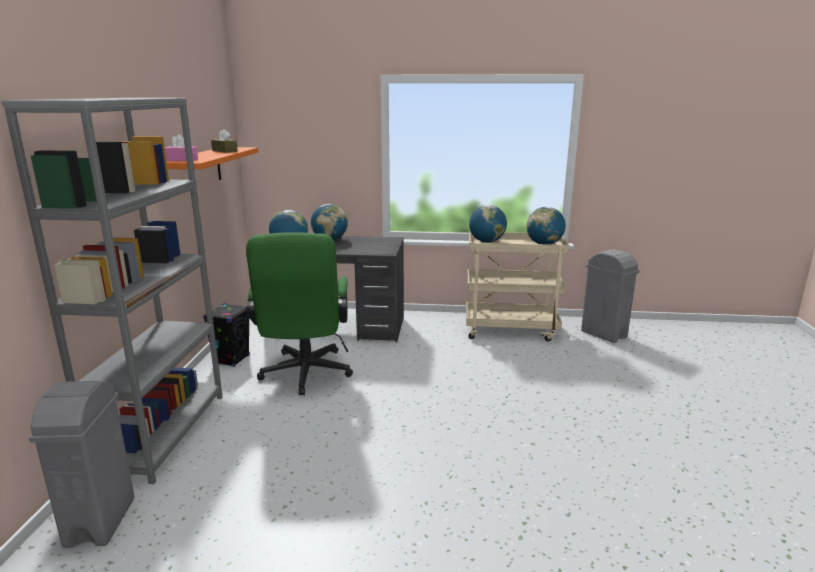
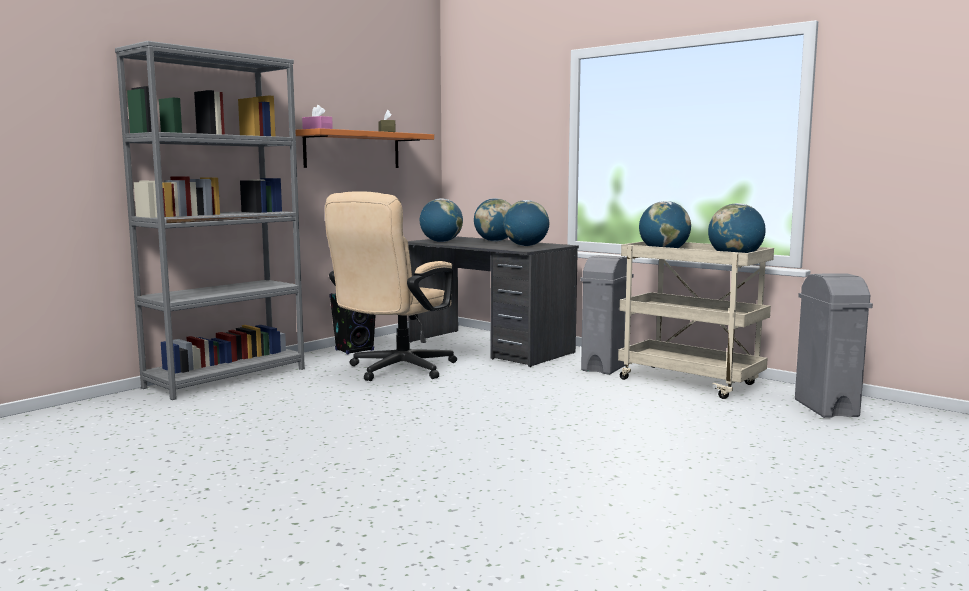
camera: 35 degrees right, 10 degrees down
grey trash can [29,381,134,548] -> grey trash can moved to [581,255,634,375]
green office chair [246,232,353,395] -> beige office chair [325,191,457,381]
none -> globe [503,200,549,246]

